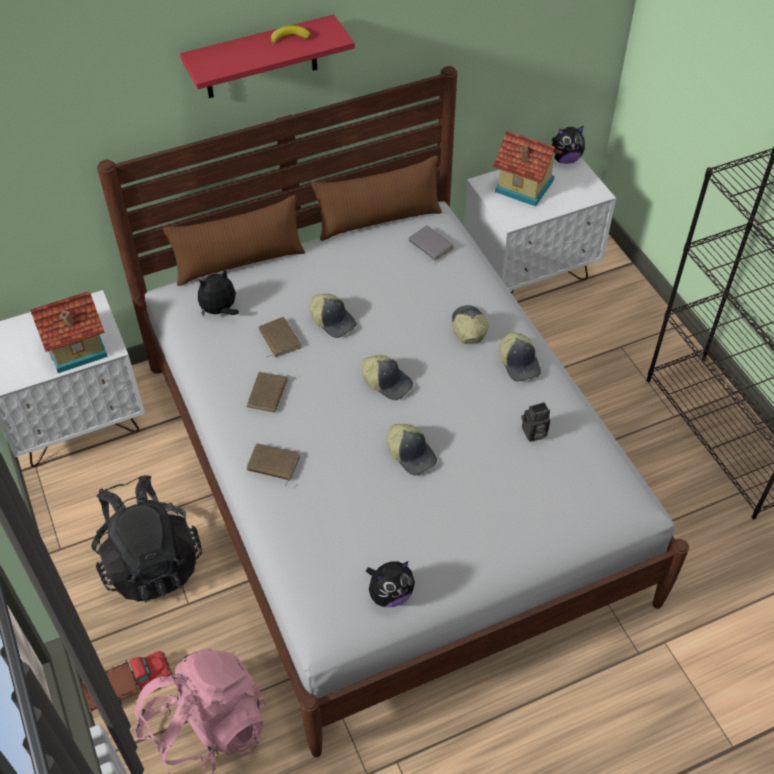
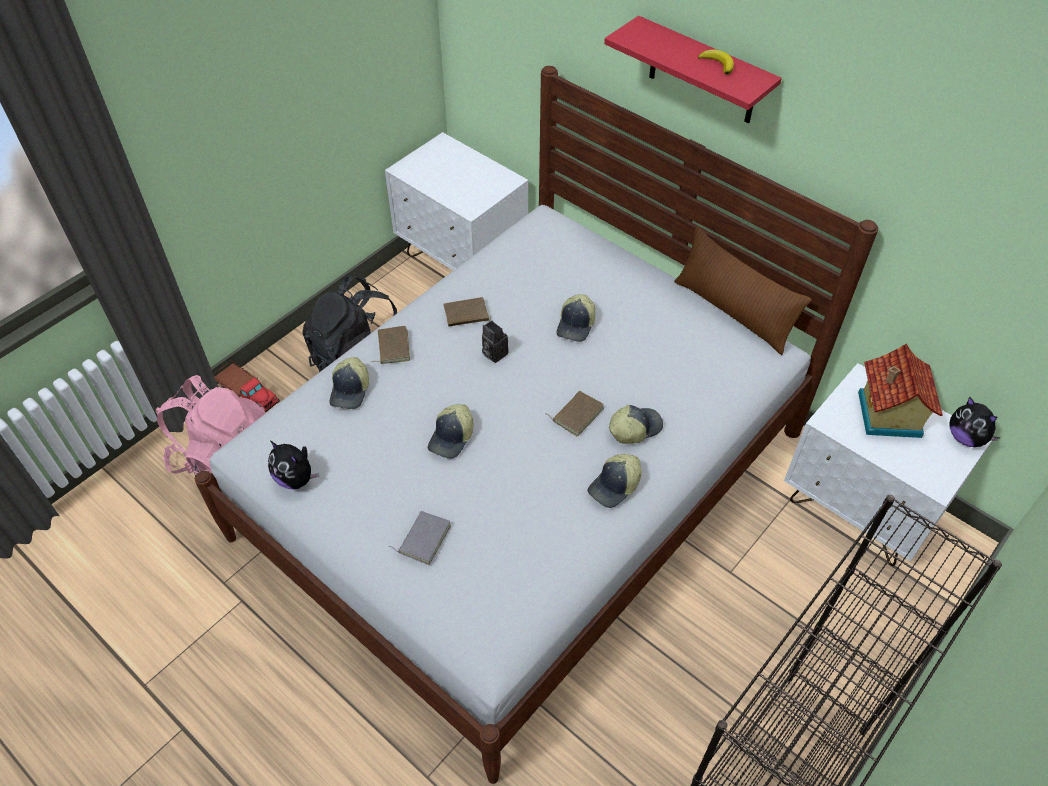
camera: 65 degrees right, 0 degrees up
toy house [31,292,108,373] -> none
brown pillow [163,195,305,286] -> none
plush toy [198,268,239,317] -> none
brown book [258,317,301,358] -> brown book moved to [545,391,604,437]
cap [362,355,413,400] -> cap moved to [330,357,369,409]
grey book [408,225,454,262] -> grey book moved to [389,511,451,565]
camera [521,402,550,442] -> camera moved to [482,321,508,363]

